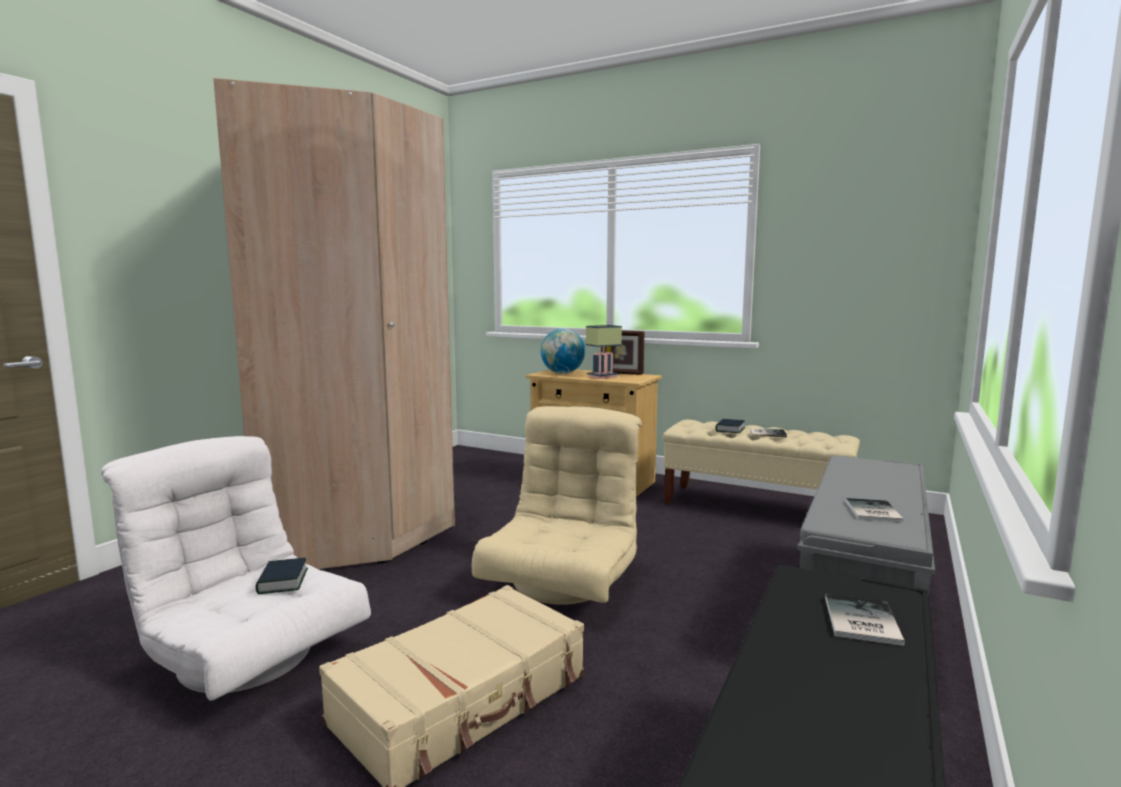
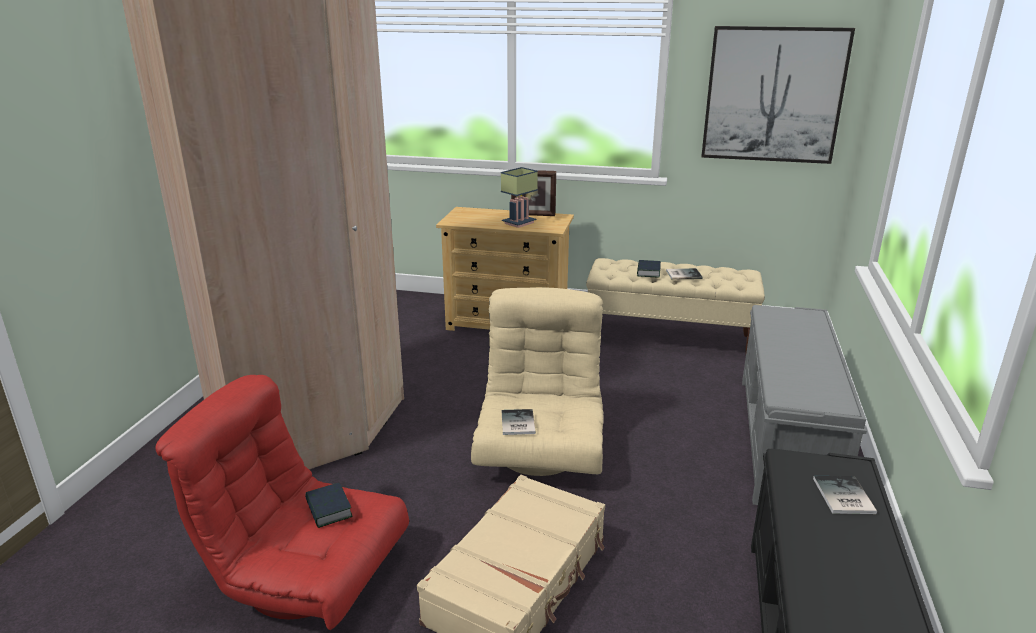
camera: 15 degrees left, 15 degrees up
white armchair [101,436,371,701] -> red armchair [155,375,409,630]
globe [541,328,585,374] -> none
book [846,498,904,522] -> book moved to [502,409,536,435]
none -> picture [701,26,855,164]

